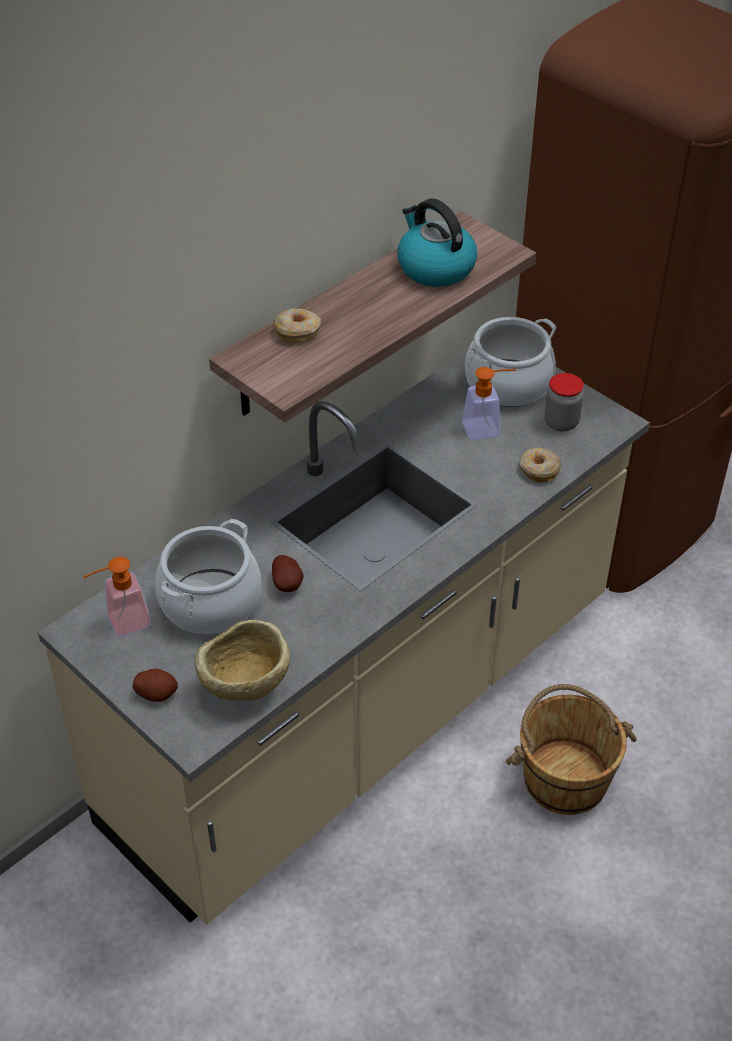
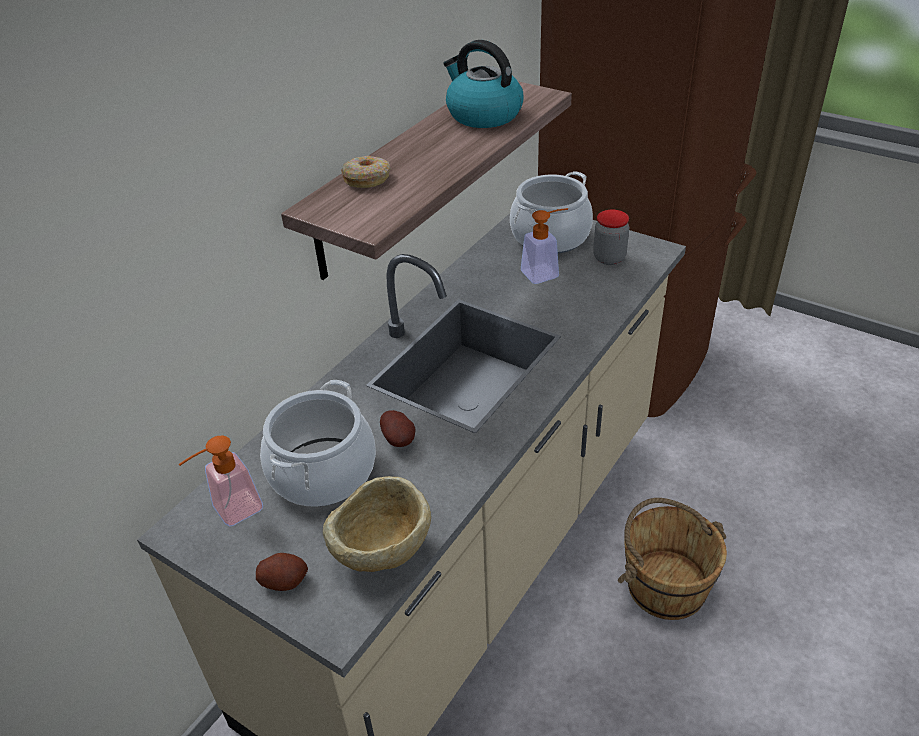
camera: 10 degrees left, 5 degrees down
donut [519,448,561,483] -> none

